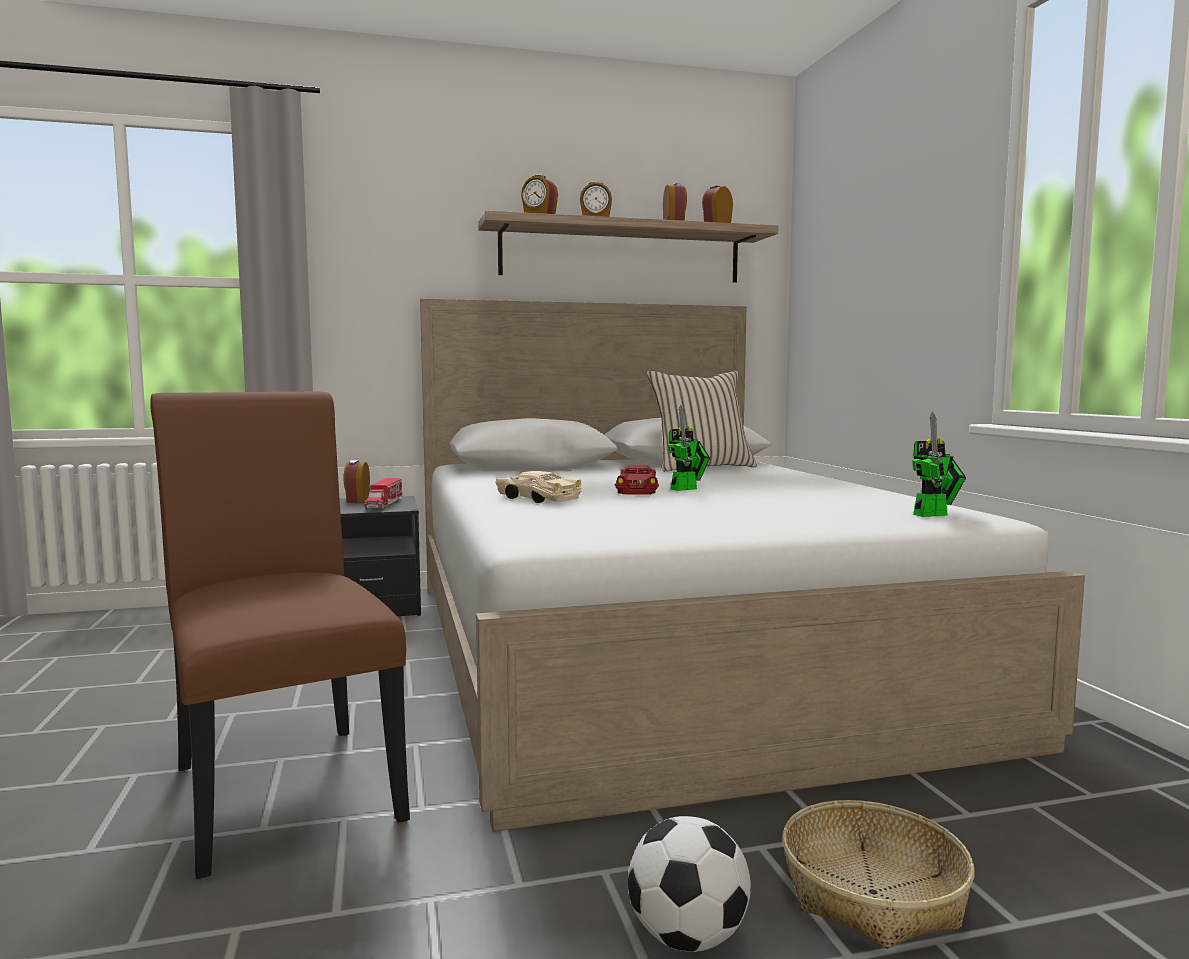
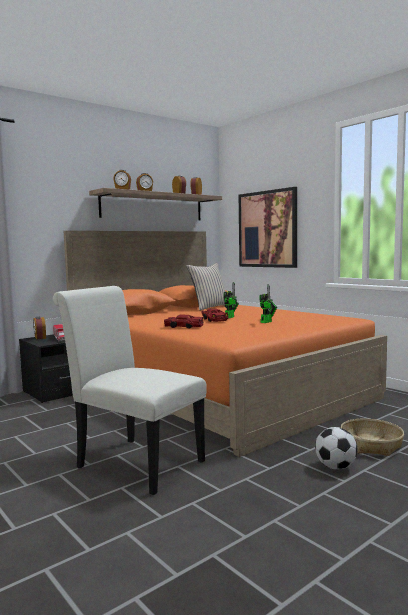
camera: 25 degrees left, 0 degrees up
brown chair [151,391,410,879] -> white chair [53,286,207,495]
white bed [420,299,1085,832] -> orange bed [64,231,387,457]
beige toy car [495,471,582,503] -> red toy car [164,315,203,329]
toy robot [912,412,966,517] -> toy robot moved to [260,284,277,323]
none -> picture [239,187,297,268]

